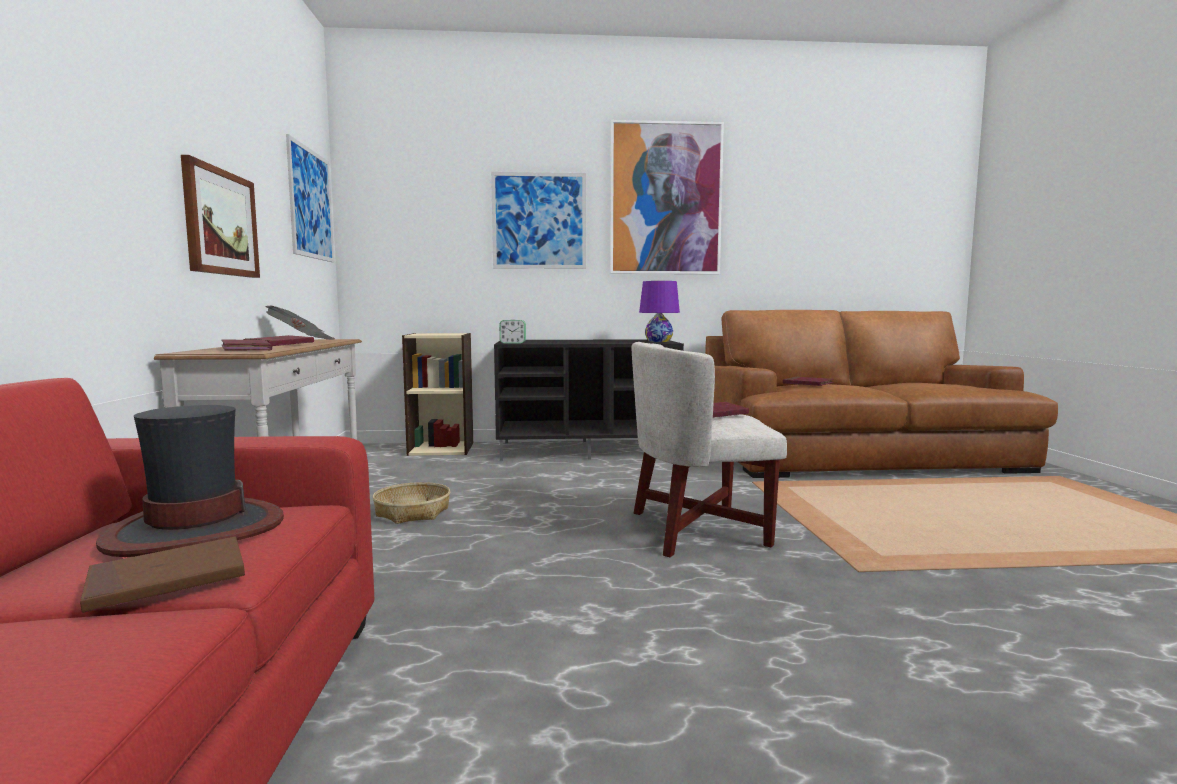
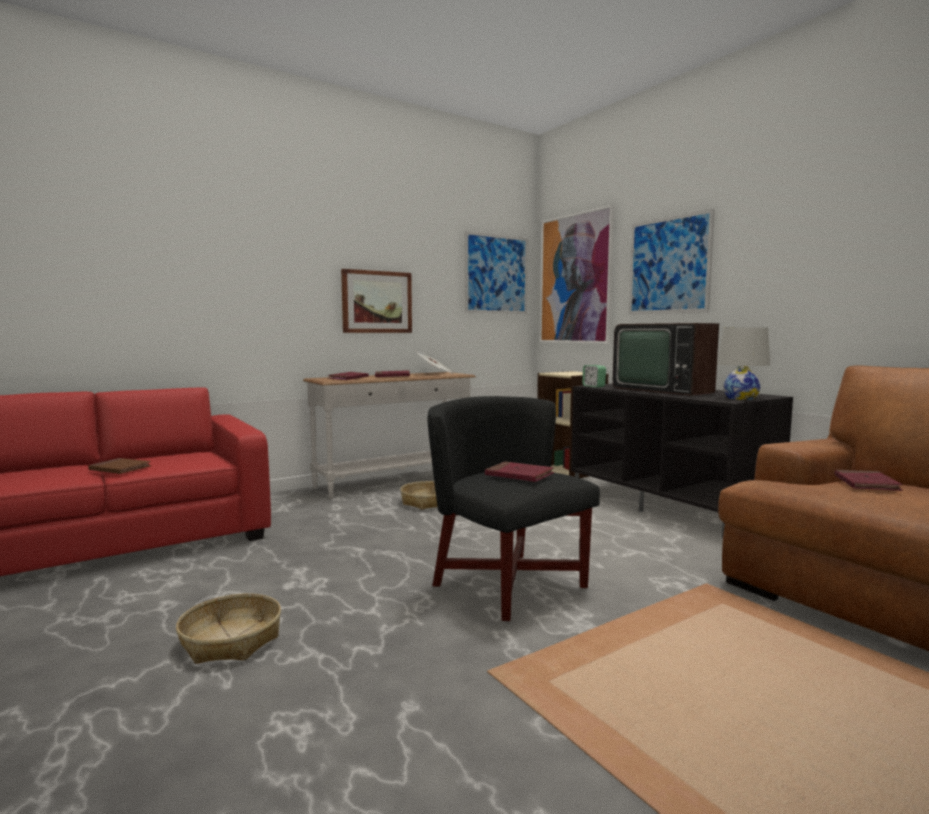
camera: 60 degrees right, 0 degrees up
hat [96,405,284,557] -> none
picture [610,120,724,274] -> picture moved to [539,205,615,344]
white armchair [632,342,787,557] -> black armchair [428,396,600,621]
purple table lamp [639,281,680,342] -> white table lamp [717,327,770,400]
none -> basket [176,593,281,664]
none -> television [613,323,719,396]

